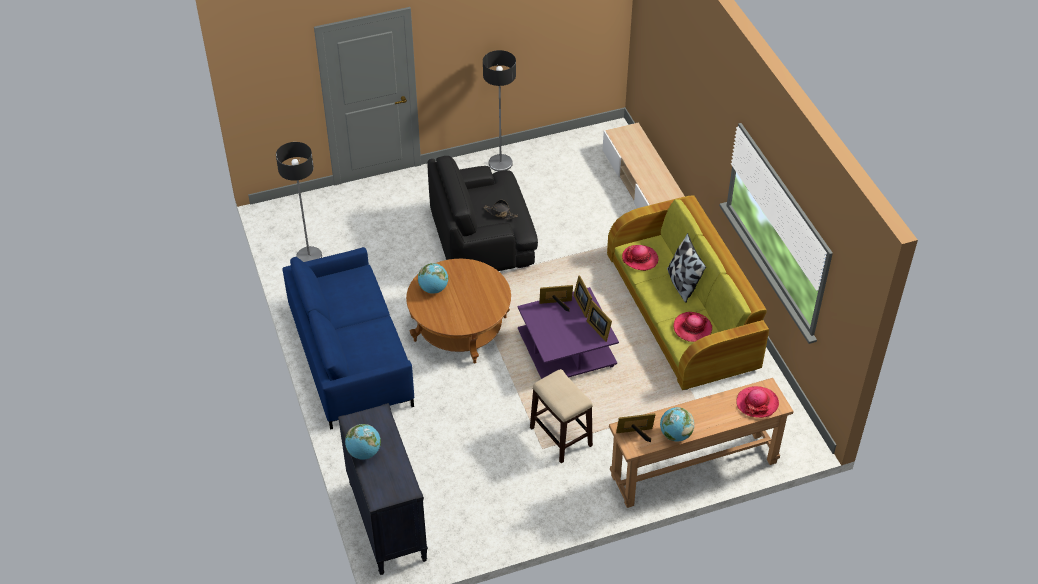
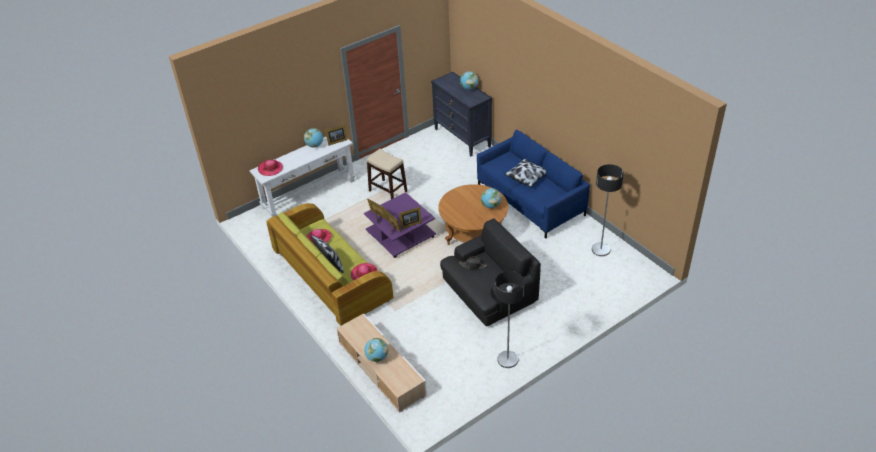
camera: 165 degrees right, 5 degrees down
brown console table [609,378,794,508] -> white console table [249,136,355,217]
none -> globe [364,338,388,362]
none -> pillow [505,159,546,187]

